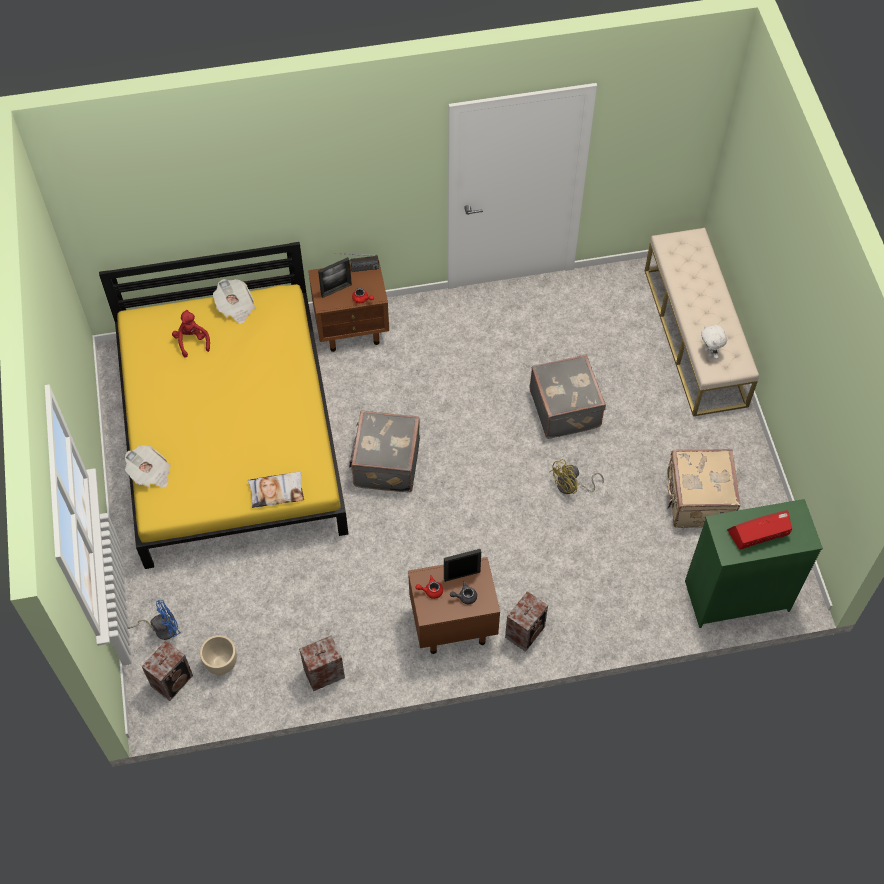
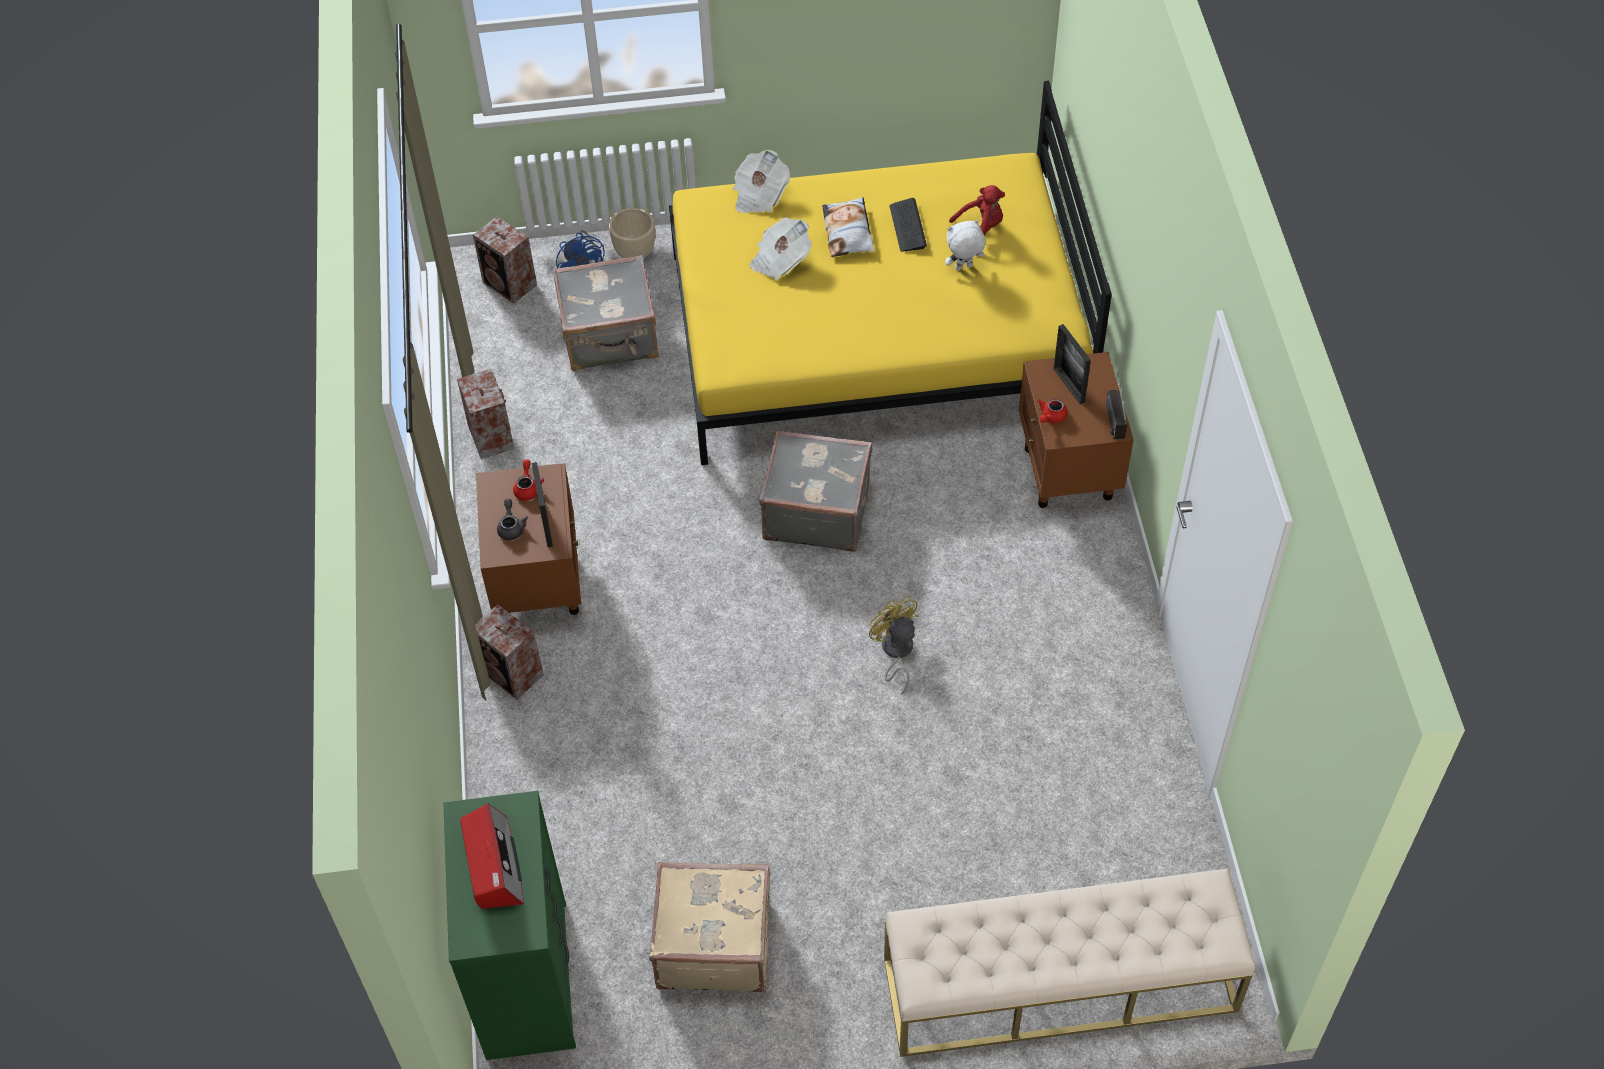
camera: 95 degrees right, 5 degrees down
beige planter [200,635,237,675] -> beige planter moved to [609,208,655,258]
newspaper [213,279,256,324] -> newspaper moved to [749,217,812,280]
pillow [247,472,304,508] -> pillow moved to [822,197,874,257]
grey suitcase [529,354,606,439] -> grey suitcase moved to [553,255,659,371]
yellow fan [550,459,604,494] -> yellow fan moved to [869,595,919,695]
white plush toy [701,325,727,359] -> white plush toy moved to [945,219,985,271]
none -> keyboard [890,198,927,252]

